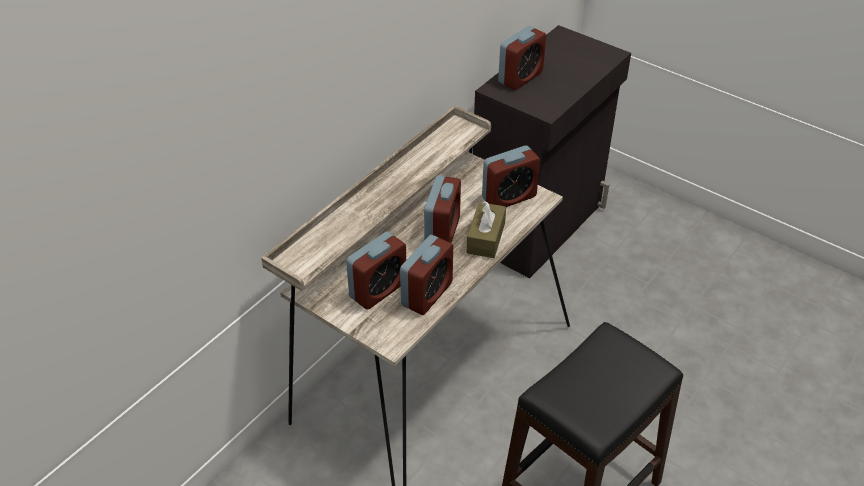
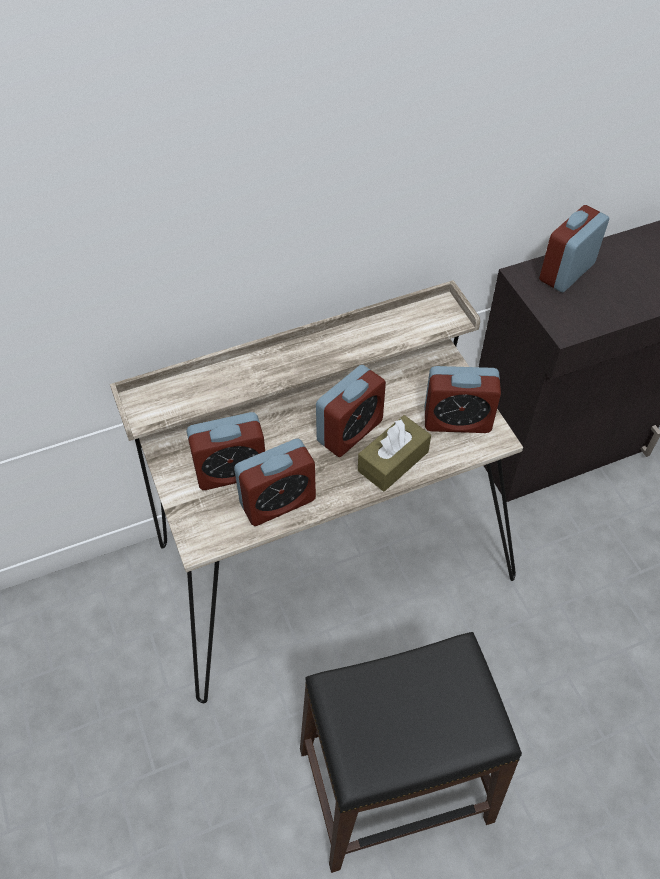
camera: 30 degrees right, 10 degrees up
alarm clock [498,26,546,90] -> alarm clock turned 150 degrees clockwise [539,205,609,292]

